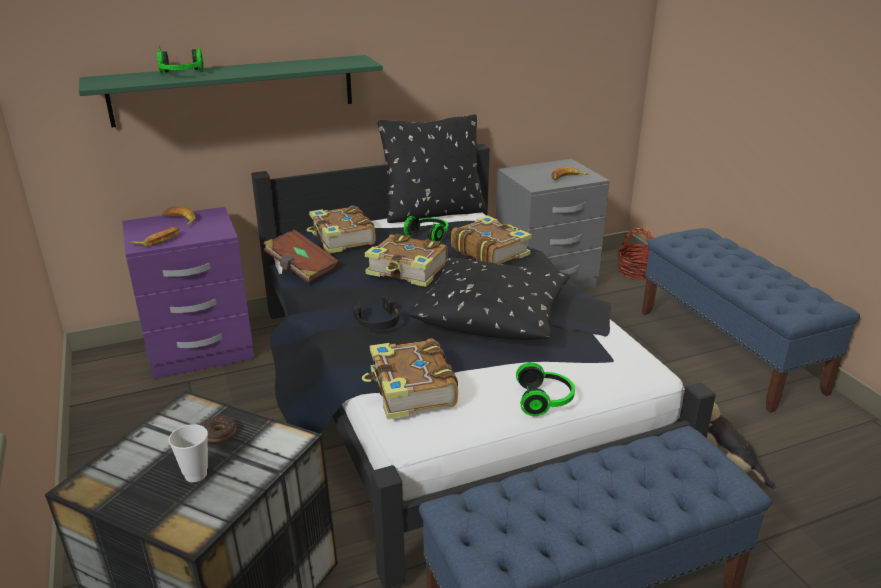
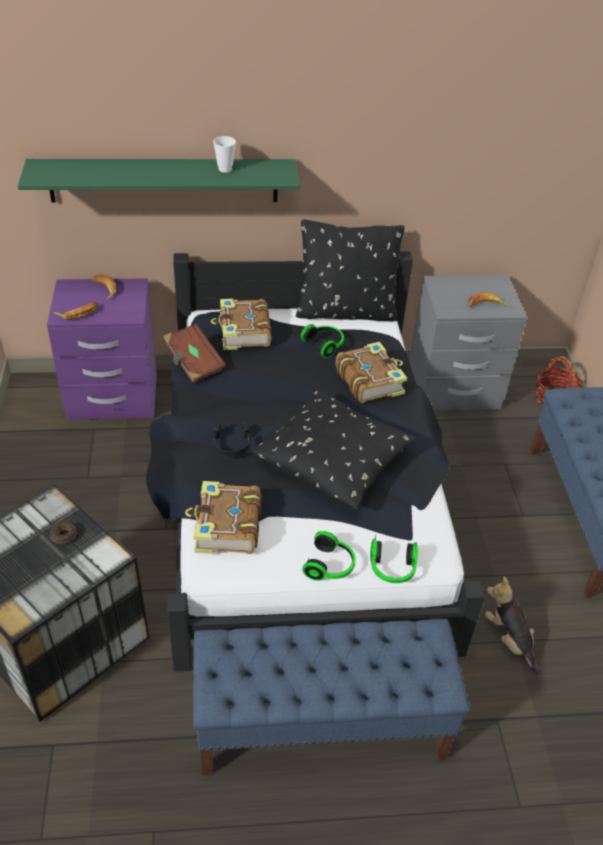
camera: 15 degrees right, 15 degrees up
headphones [157,44,204,73] -> headphones moved to [370,535,418,583]
cup [169,424,208,482] -> cup moved to [213,136,236,173]
book [365,234,448,287] -> none

